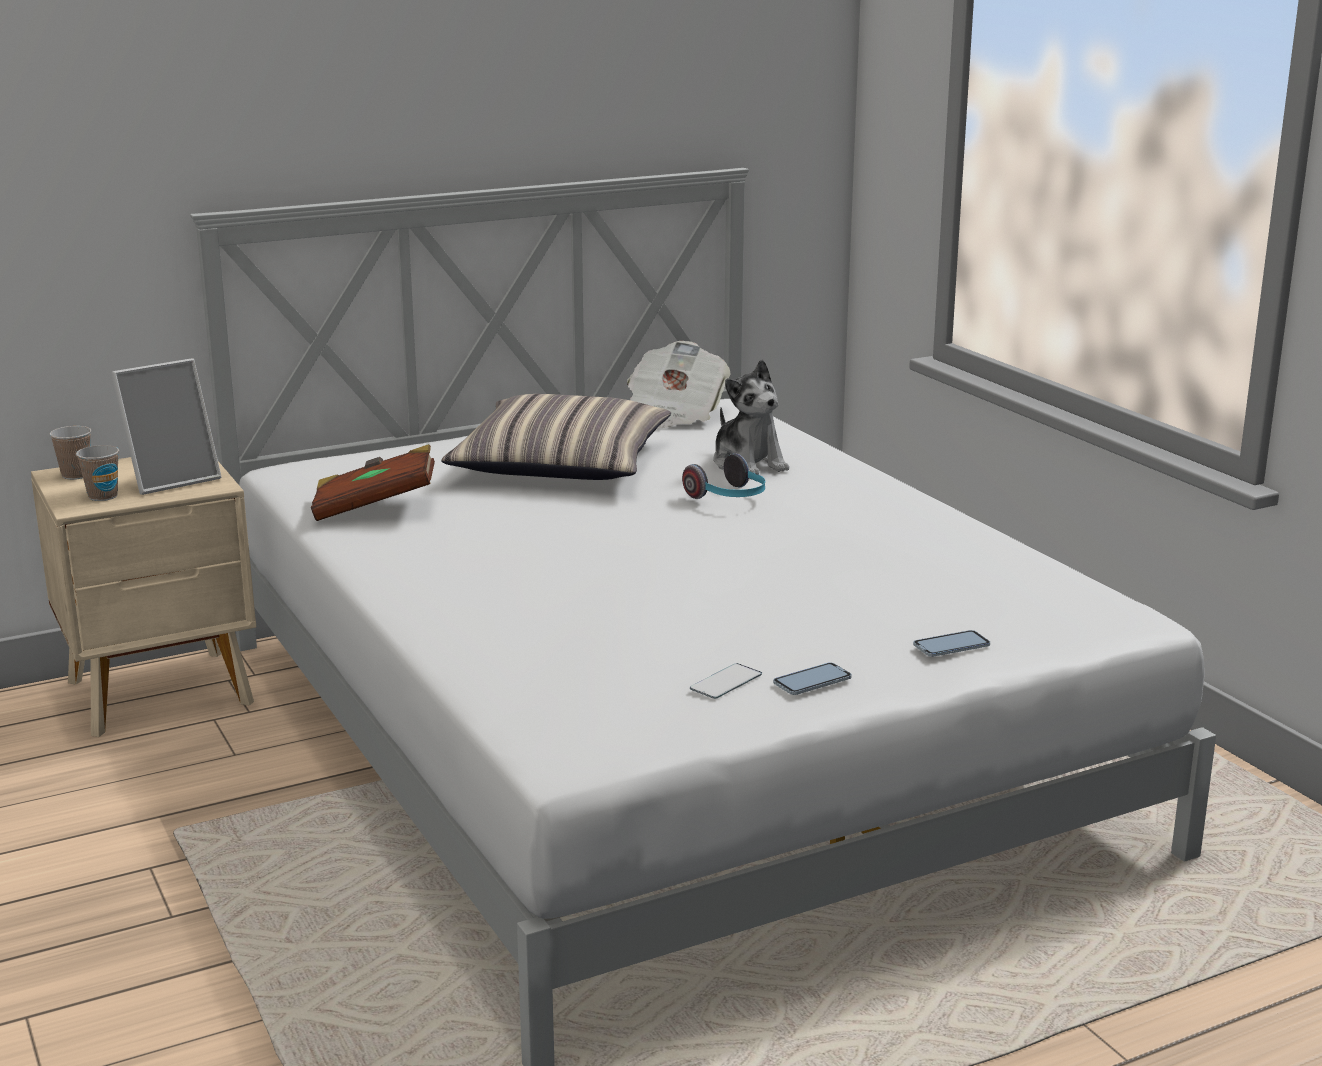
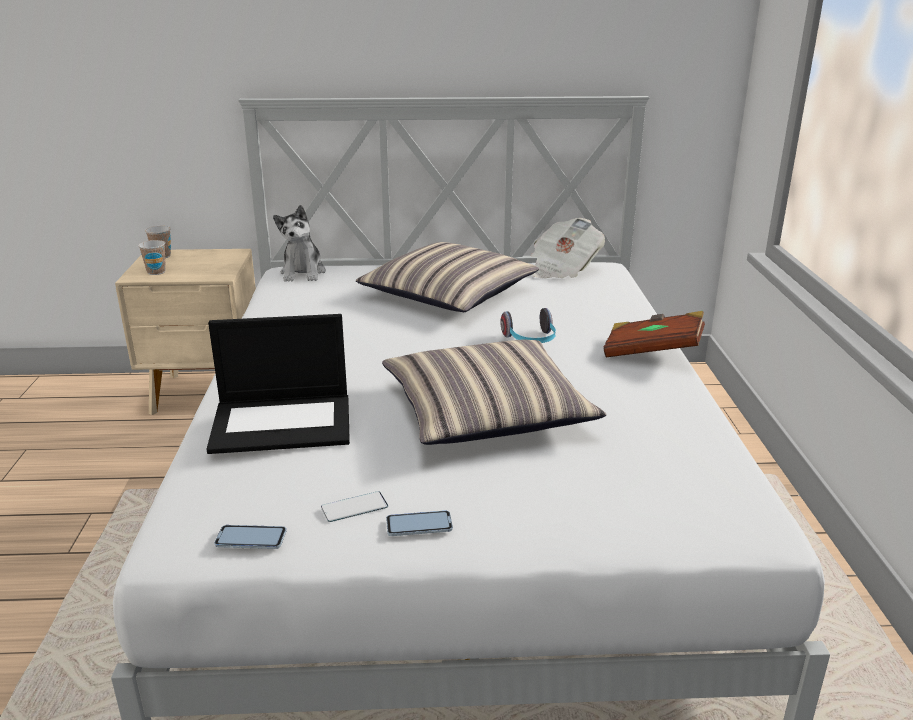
camera: 25 degrees right, 5 degrees up
picture frame [111,358,221,495] -> none
brown book [311,444,435,521] -> brown book moved to [604,311,705,357]
plush toy [713,360,789,475] -> plush toy moved to [273,205,326,282]
phone [913,630,990,657] -> phone moved to [214,525,286,549]
none -> laptop [206,314,350,454]
none -> pillow [382,340,606,445]

